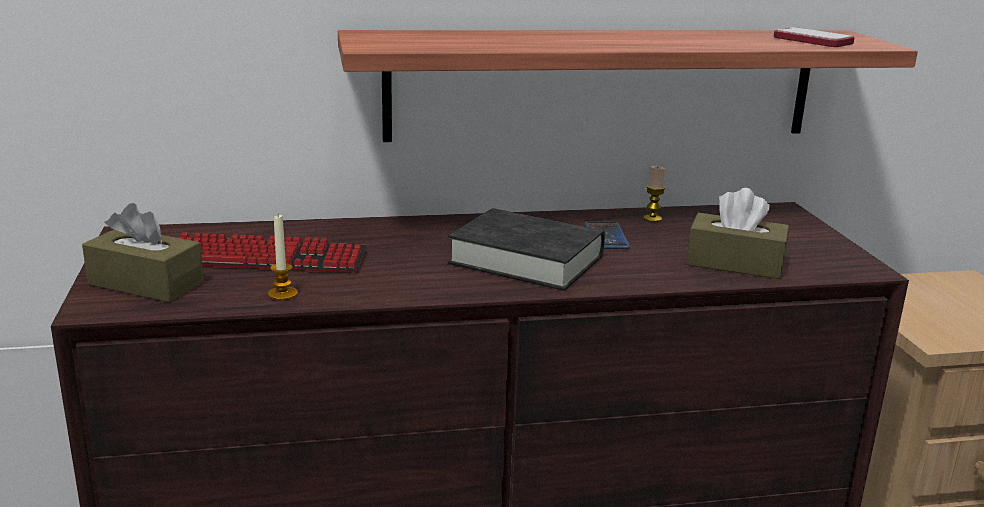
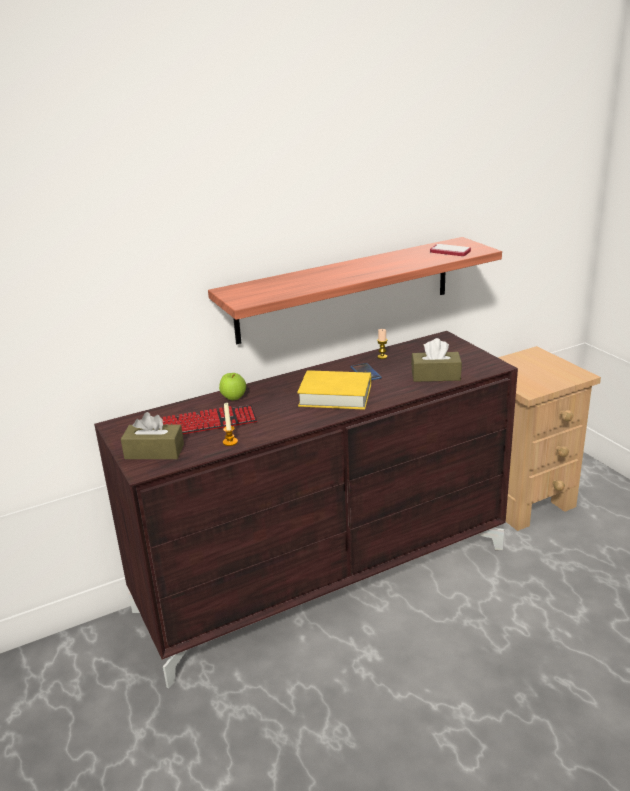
camera: 15 degrees left, 5 degrees up
black book [448,208,605,291] -> yellow book [297,370,371,410]
none -> apple [219,373,246,400]

